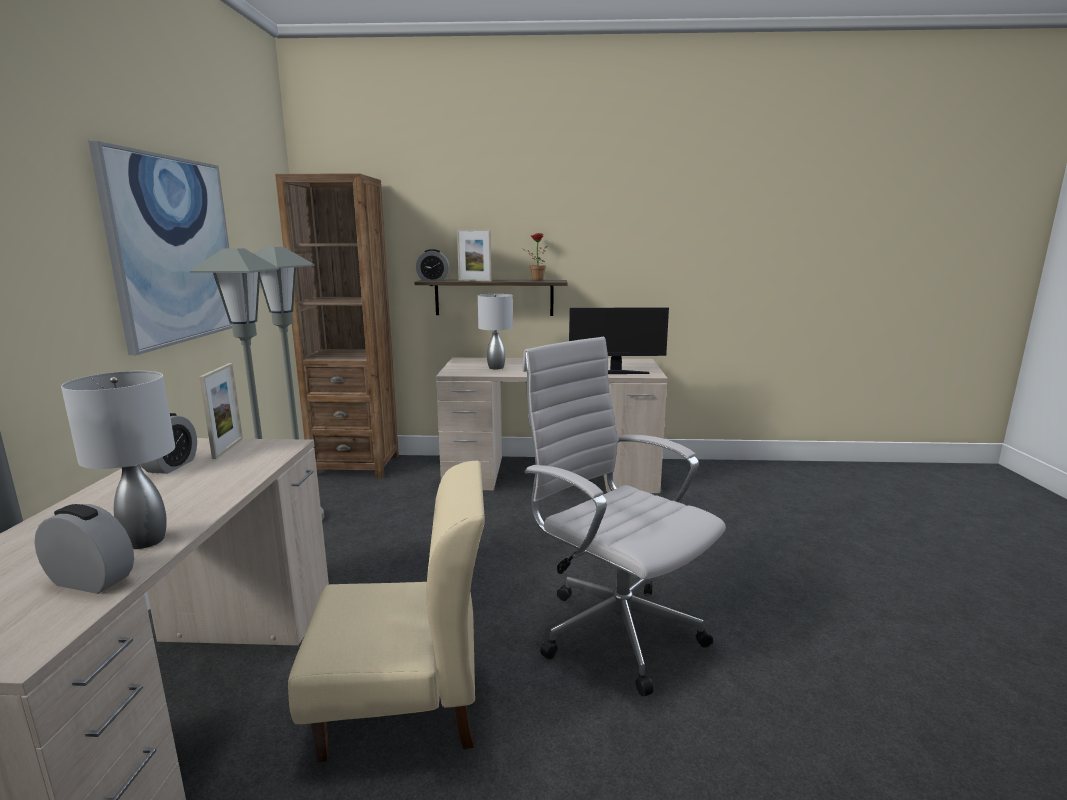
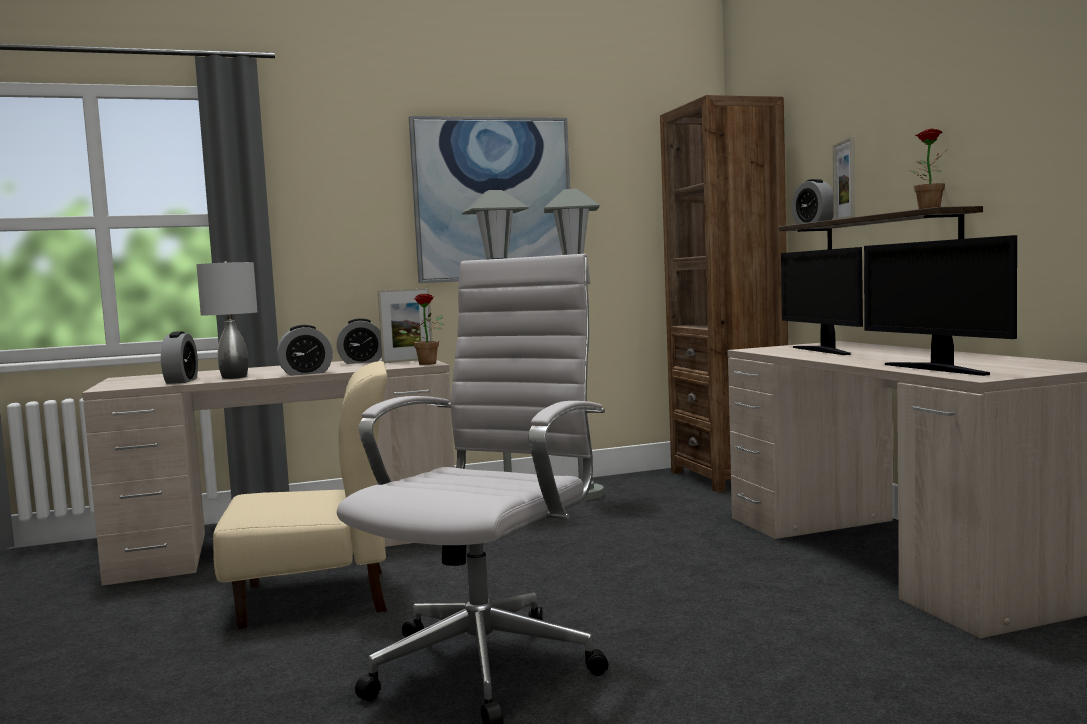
camera: 70 degrees right, 10 degrees down
beige chair [288,461,485,762] -> beige chair turned 75 degrees counterclockwise [213,361,388,629]
grey table lamp [478,294,513,369] -> monitor [781,247,863,355]
none -> alarm clock [277,325,333,376]
none -> potted plant [399,294,444,365]

